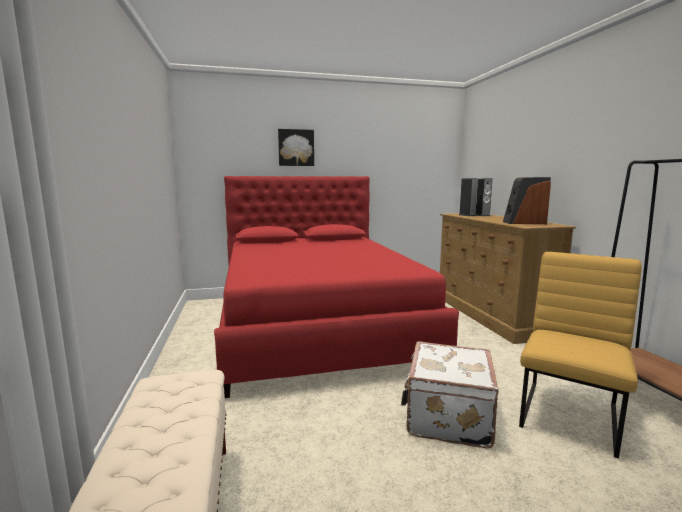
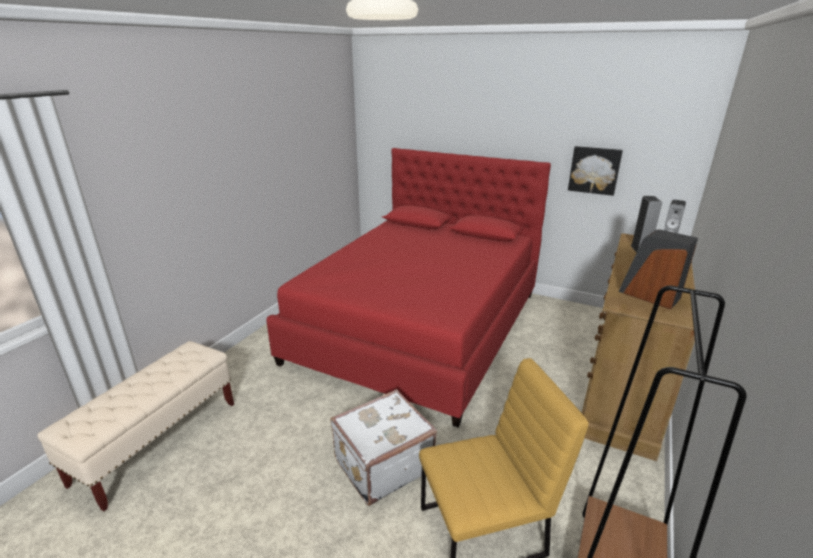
camera: 40 degrees right, 15 degrees up
picture [278,129,314,166] -> picture moved to [568,146,623,196]

